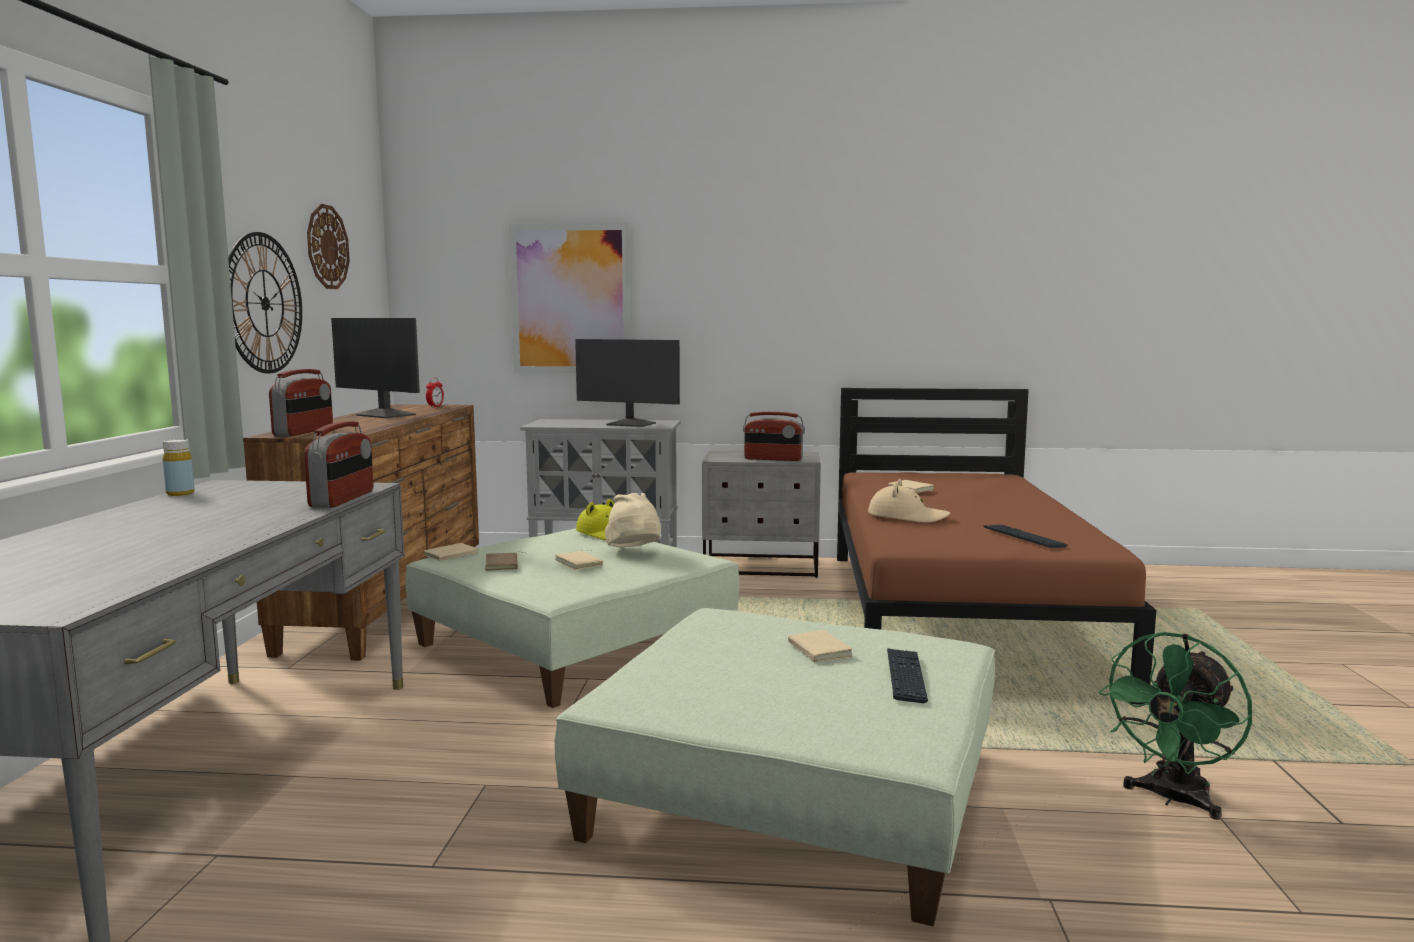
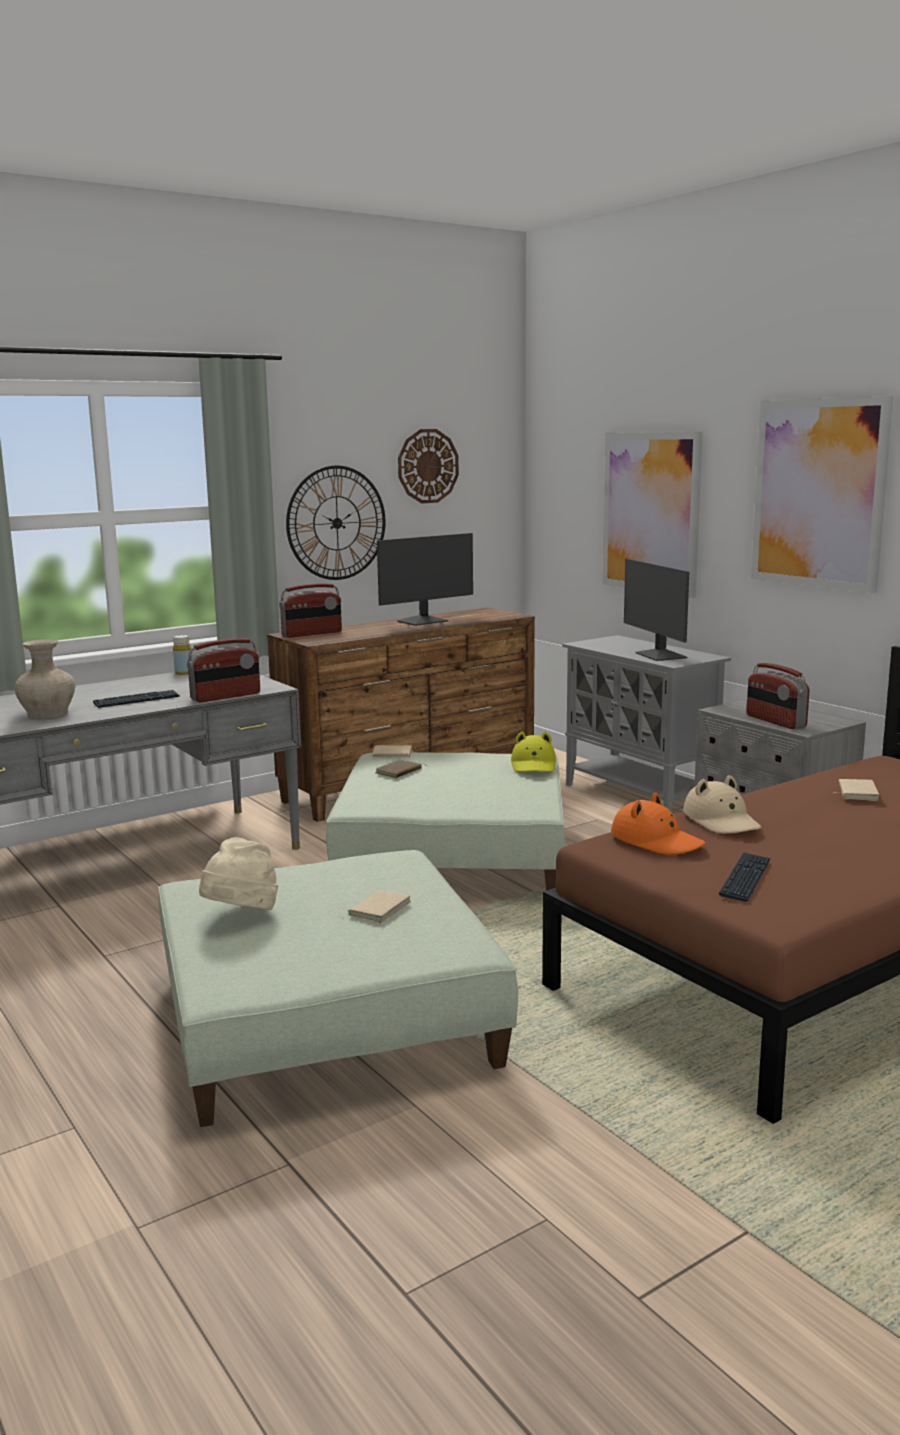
camera: 50 degrees right, 5 degrees up
monitor [331,318,420,418] -> monitor turned 120 degrees counterclockwise [377,533,473,626]
alarm clock [426,378,444,408] -> none
beige book [556,550,603,570] -> none
beige hat [605,493,661,547] -> beige hat moved to [199,837,278,910]
keyboard [887,648,928,703] -> keyboard moved to [93,690,180,708]
green fan [1099,632,1252,820] -> none
none -> beige vase [14,639,75,719]
none -> orange hat [611,792,706,855]
none -> picture [751,396,893,594]

